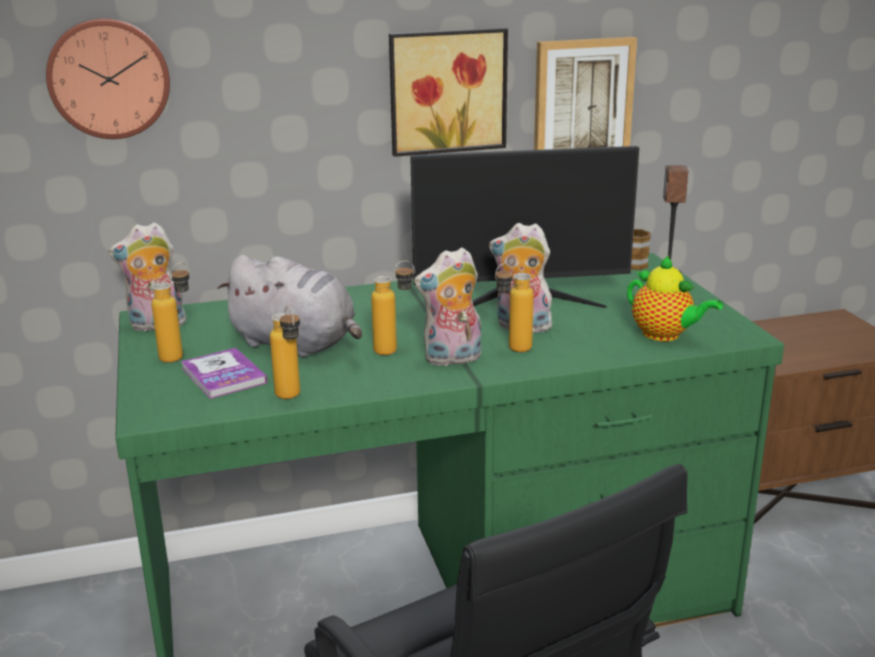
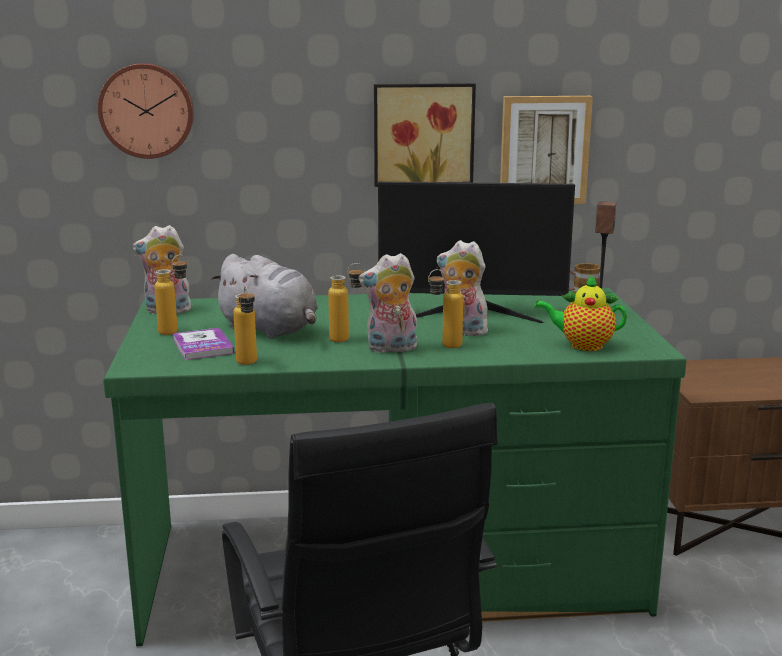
camera: 10 degrees right, 5 degrees down
teapot [627,255,723,341] -> teapot turned 135 degrees clockwise [535,275,627,351]

